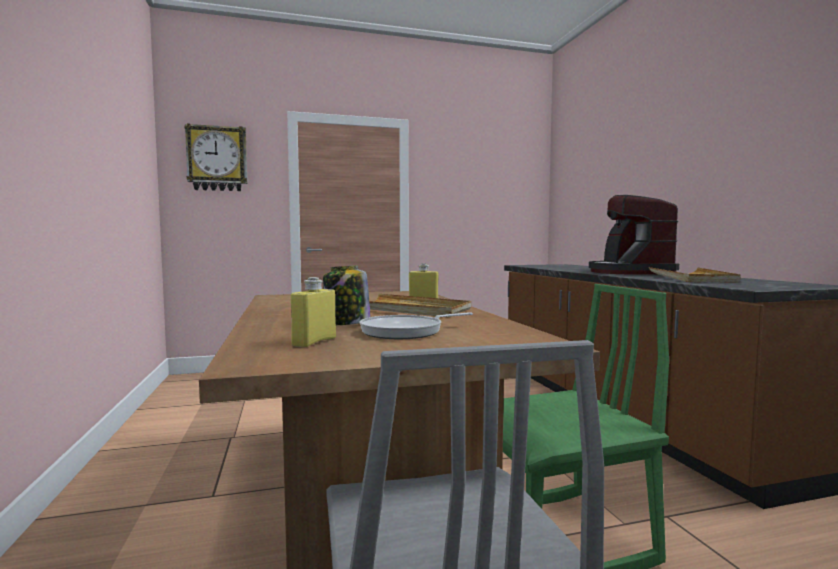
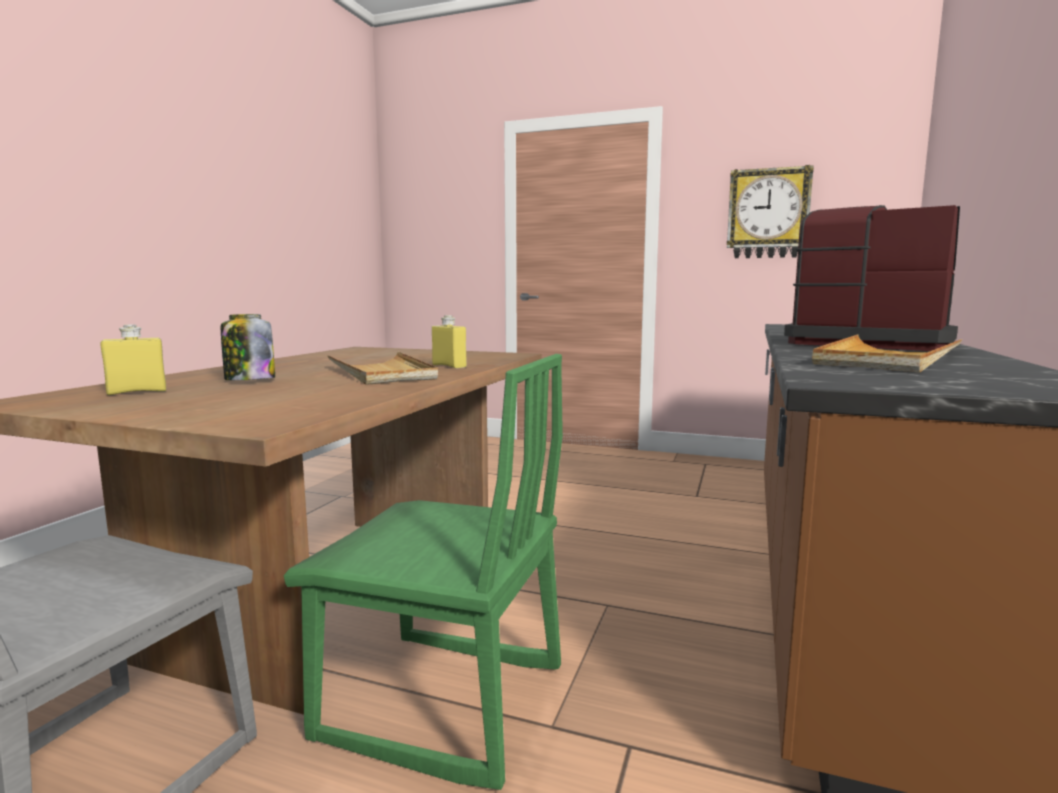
camera: 35 degrees right, 5 degrees up
wall clock [184,123,247,191] -> wall clock moved to [727,165,814,258]
frying pan [360,312,473,339] -> none
coffee machine [589,195,679,275] -> coffee machine turned 90 degrees clockwise [784,205,960,351]

